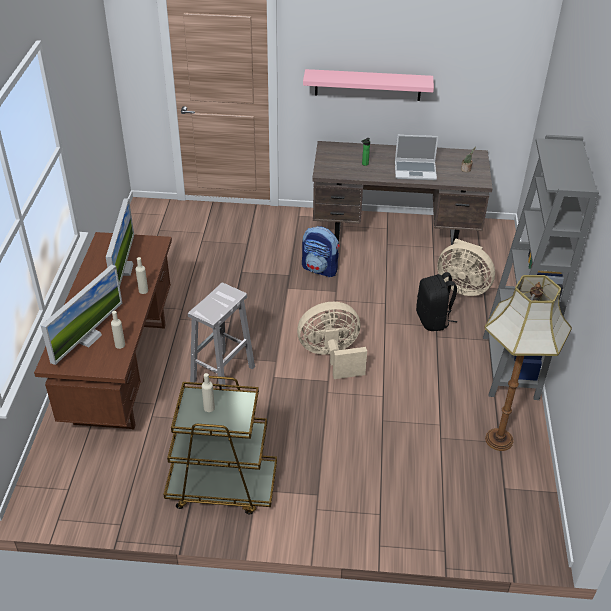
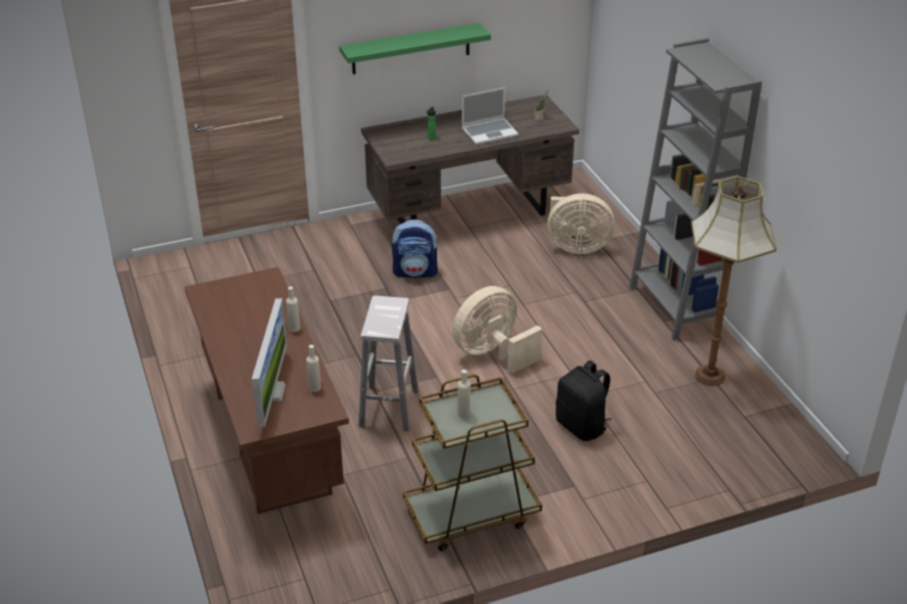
camera: 25 degrees left, 5 degrees down
monitor [106,198,134,286] -> none
pink shelf [303,69,434,101] -> green shelf [339,23,491,74]
black backpack [416,272,457,331] -> black backpack moved to [556,360,612,441]

